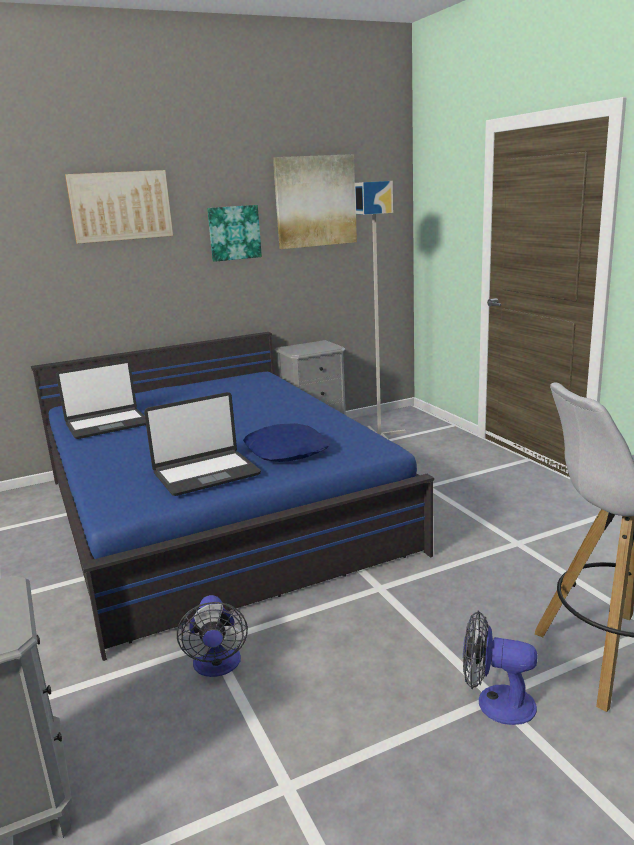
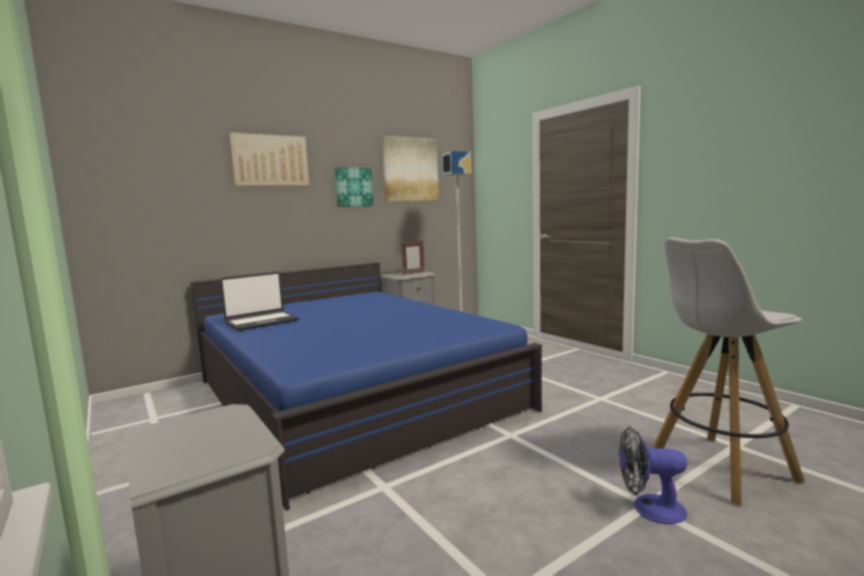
camera: 10 degrees left, 10 degrees down
laptop [144,392,261,496] -> none
fan [177,595,248,677] -> none
blue pillow [243,423,330,462] -> none
none -> picture frame [401,240,425,275]

